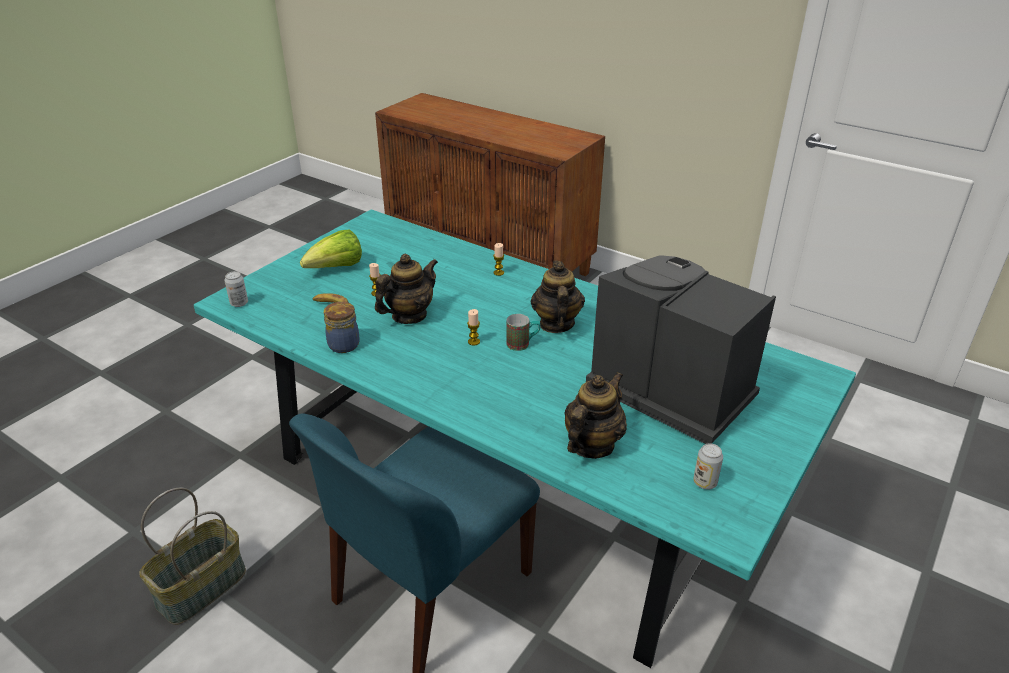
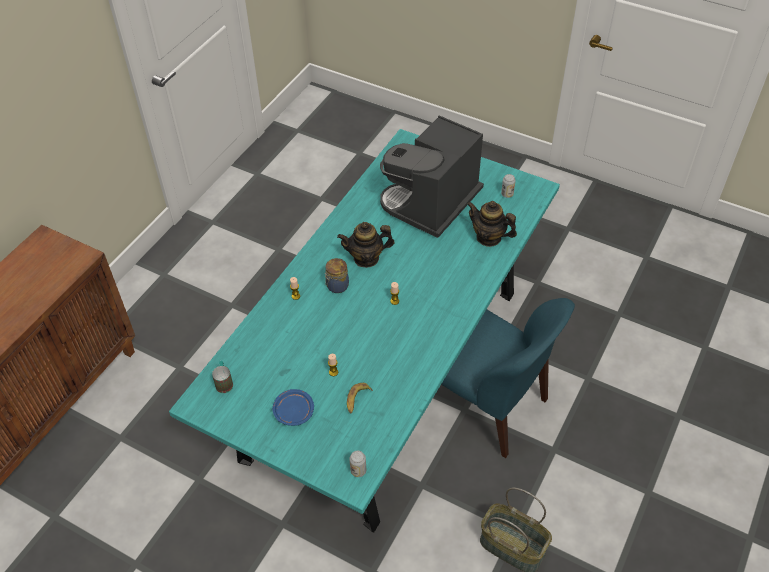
camera: 95 degrees left, 15 degrees up
lettuce [300,229,362,268] -> blue plate [272,389,314,426]
jar [324,302,359,353] -> jar moved to [325,258,349,293]
teapot [375,254,438,324] -> none
mug [506,314,540,351] -> mug moved to [212,361,233,393]

